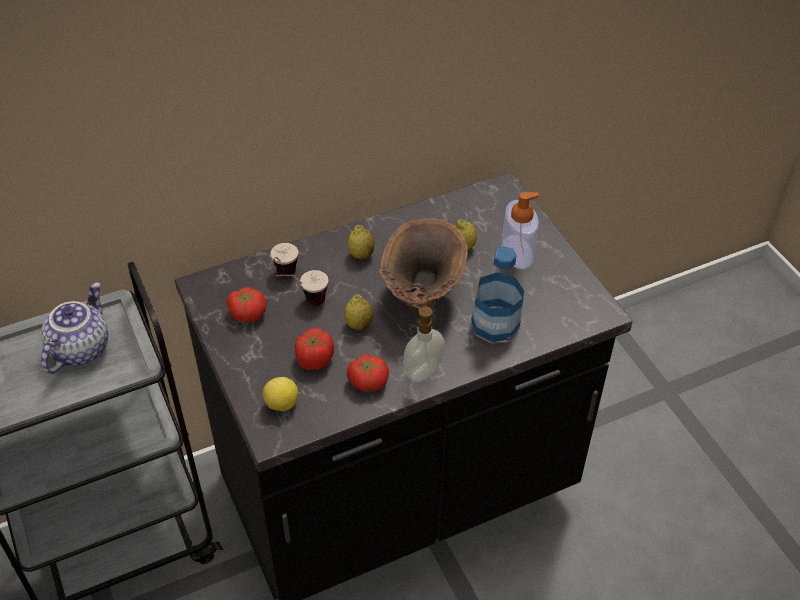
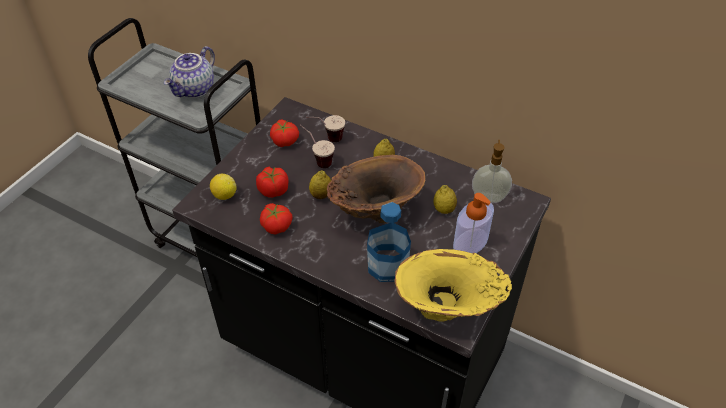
camera: 55 degrees right, 0 degrees up
teapot [41,282,108,374] -> teapot turned 135 degrees clockwise [164,46,215,98]
soap dispenser [403,304,445,382] -> soap dispenser moved to [472,140,512,203]
none -> yellow vase [394,249,512,322]

